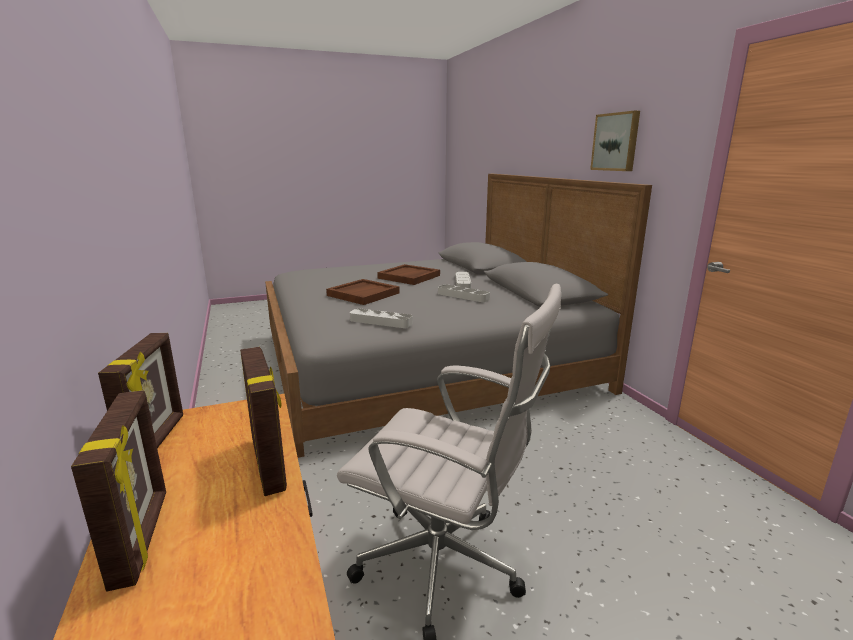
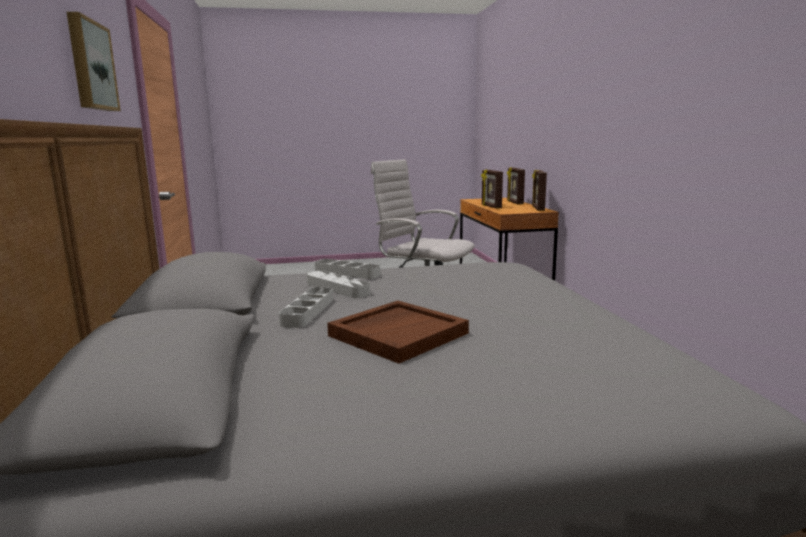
camera: 170 degrees left, 5 degrees down
brown tray [326,279,399,305] -> none
grey tray [350,308,413,328] -> grey tray moved to [314,259,380,279]

